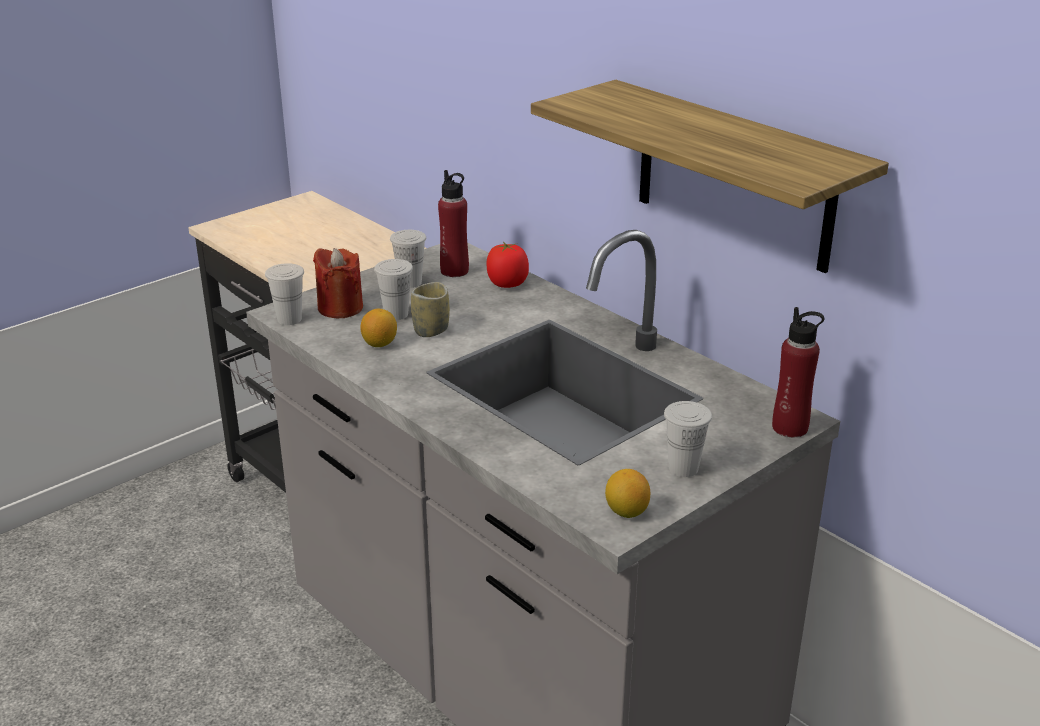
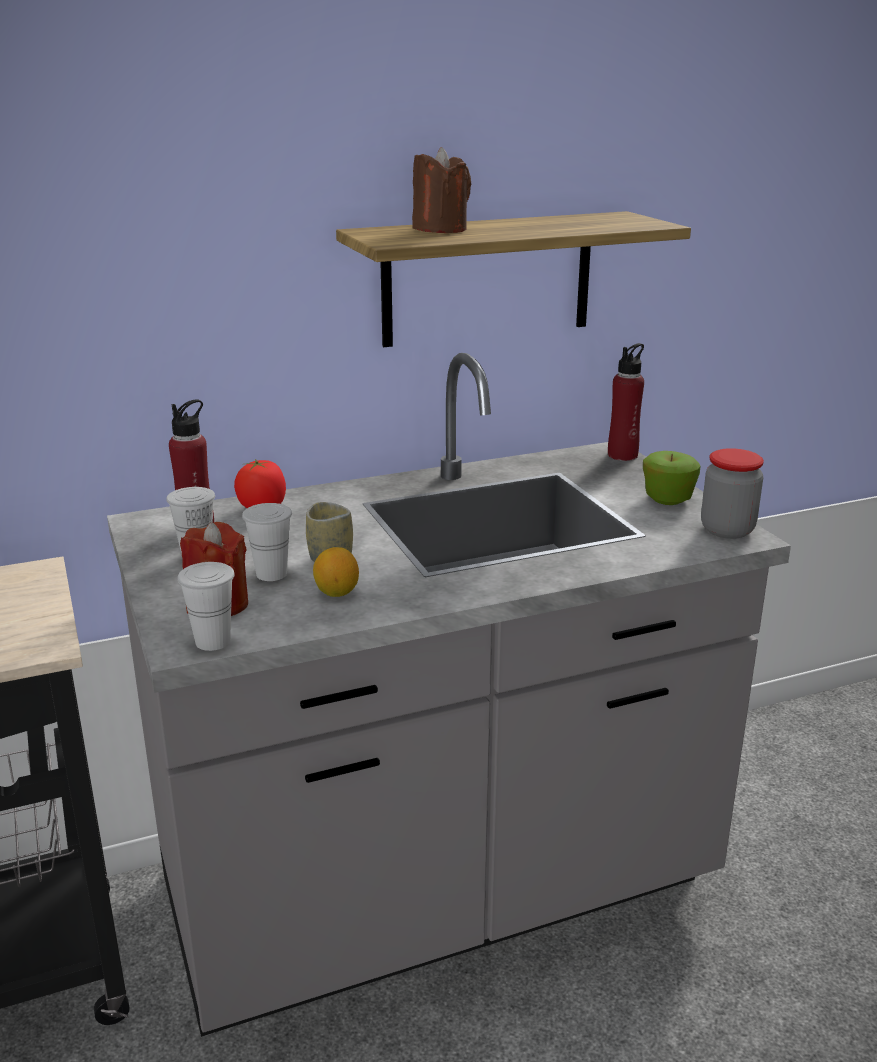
camera: 70 degrees left, 5 degrees down
lemon [605,469,650,518] -> jar [701,448,764,539]
white cup [664,401,712,477] -> apple [643,451,700,505]
none -> brown candle [412,147,471,233]

